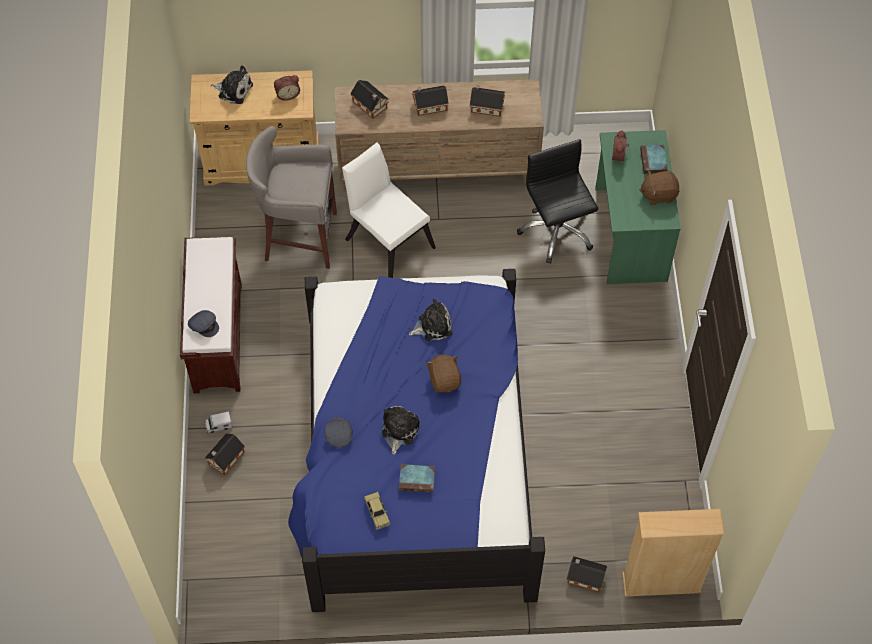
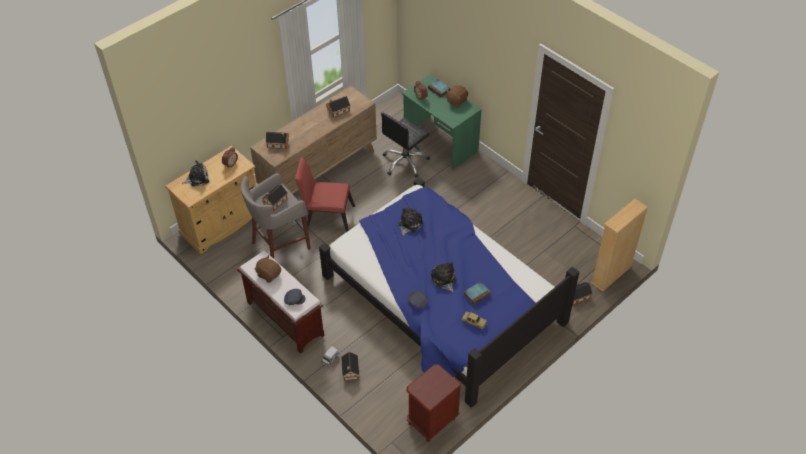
camera: 40 degrees left, 10 degrees down
white chair [342,142,436,278] -> red chair [295,158,355,232]
toy house [412,85,449,116] -> toy house moved to [262,184,287,211]
brown plush toy [426,354,461,392] -> brown plush toy moved to [255,255,281,283]
black office chair [517,139,598,264] -> black office chair turned 75 degrees counterclockwise [381,112,430,178]
none -> brown nightstand [407,364,462,442]

